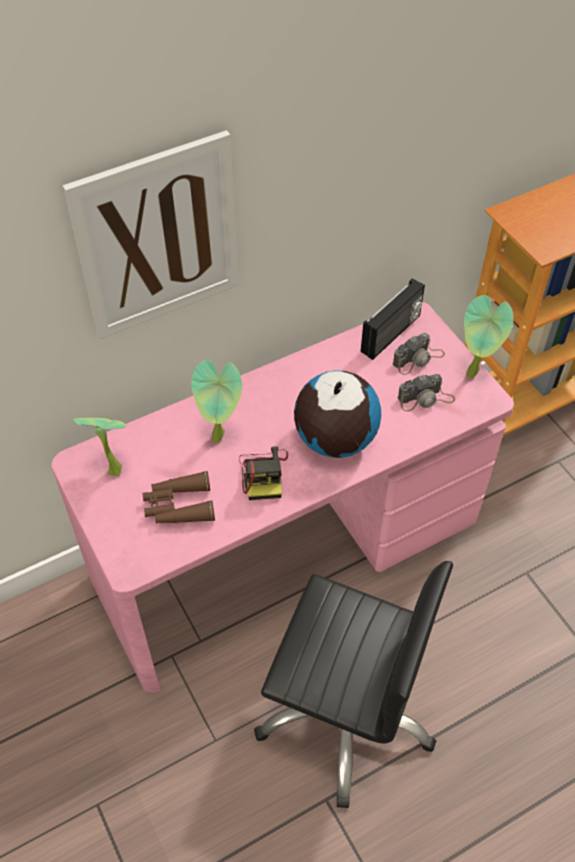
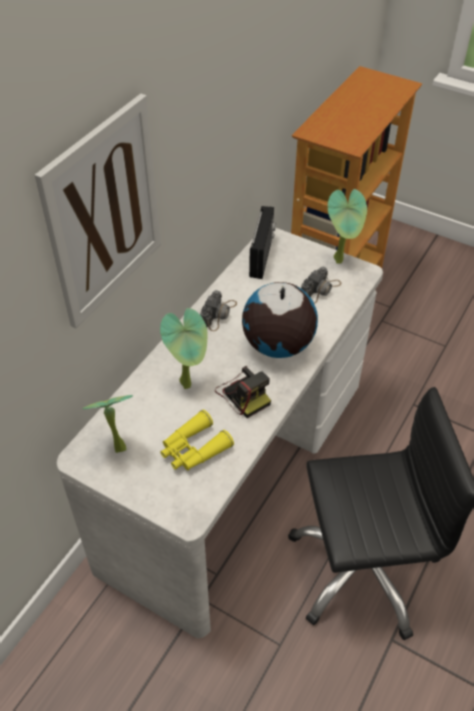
camera: 30 degrees left, 5 degrees down
pink desk [51,302,514,692] -> white desk [57,228,383,638]
brown binoculars [142,471,215,524] -> yellow binoculars [160,410,234,470]
camera [393,333,445,375] -> camera moved to [200,290,237,331]

